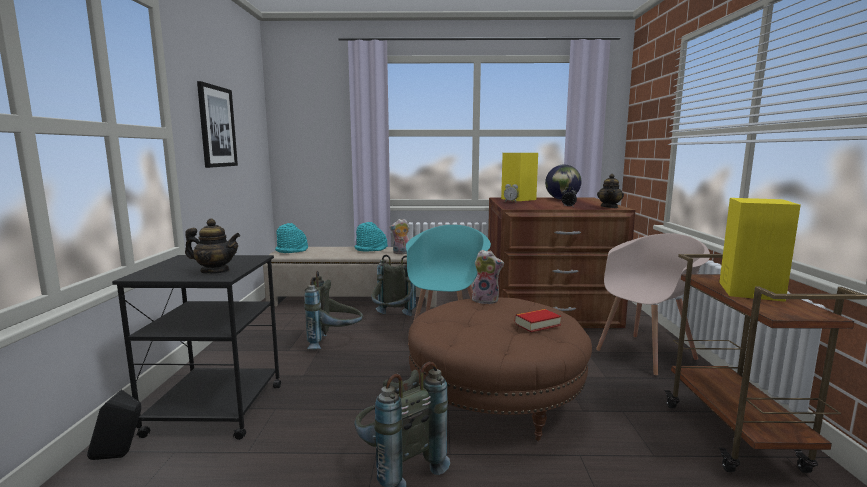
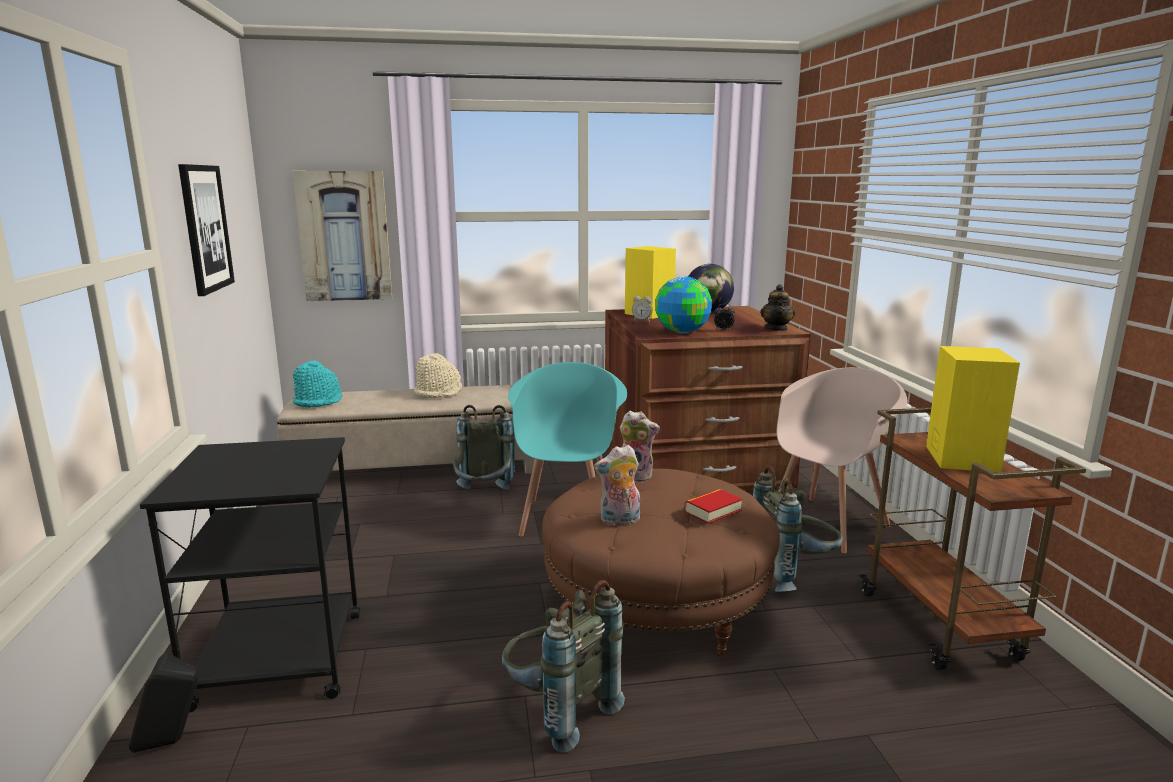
camera: 10 degrees left, 5 degrees up
teapot [185,219,240,274] -> none
grey backpack [304,271,363,349] -> grey backpack moved to [752,466,843,591]
turquoise hat [355,222,388,252] -> beige hat [414,353,462,398]
plush toy [389,219,409,255] -> plush toy moved to [594,445,640,526]
none -> picture [293,171,392,301]
none -> globe [655,276,712,334]

